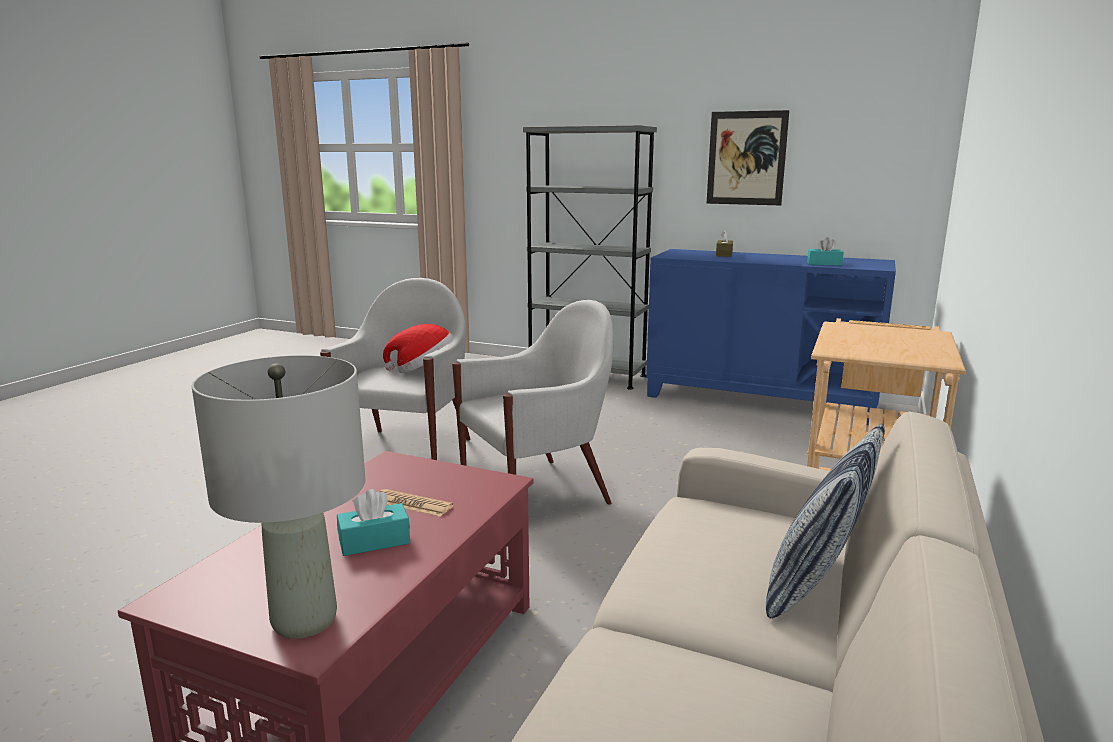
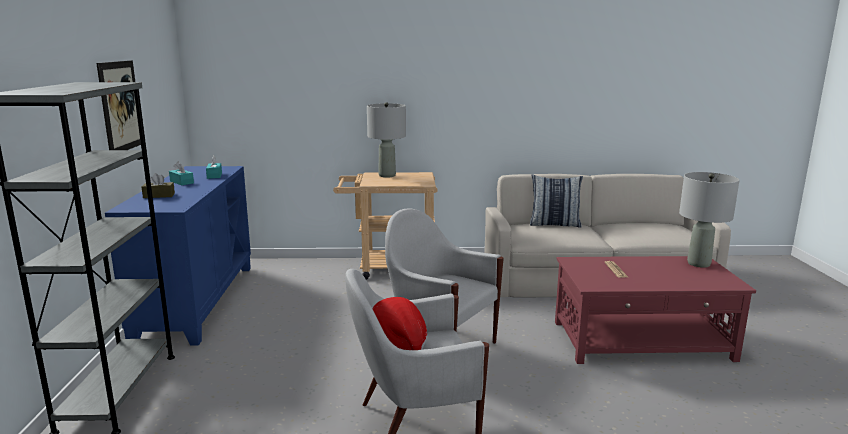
camera: 115 degrees left, 0 degrees up
turquoise tissue box [337,489,410,556] -> turquoise tissue box moved to [169,162,194,185]
none -> grey table lamp [367,102,406,178]

